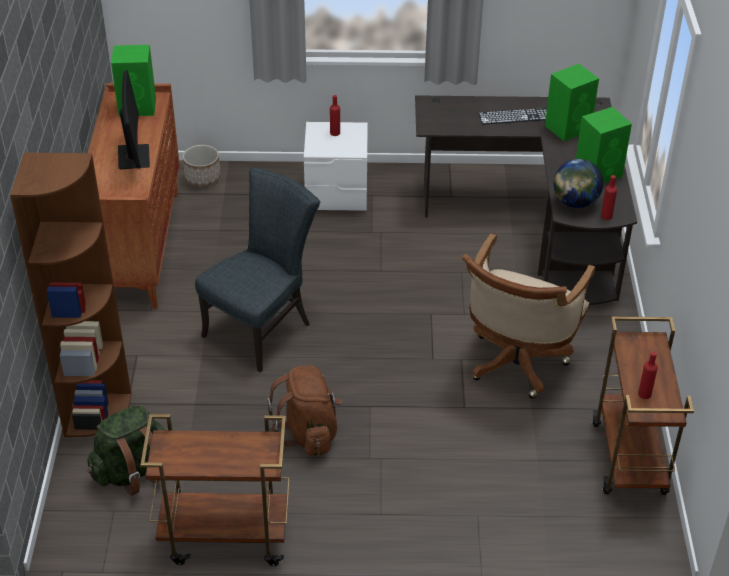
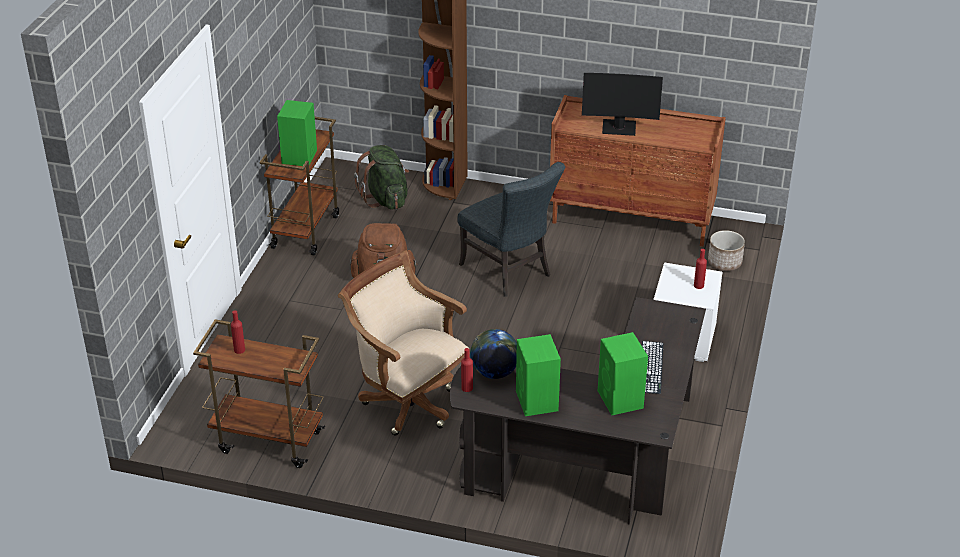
camera: 105 degrees right, 5 degrees down
green speaker [111,45,156,117] -> green speaker moved to [277,100,317,166]

